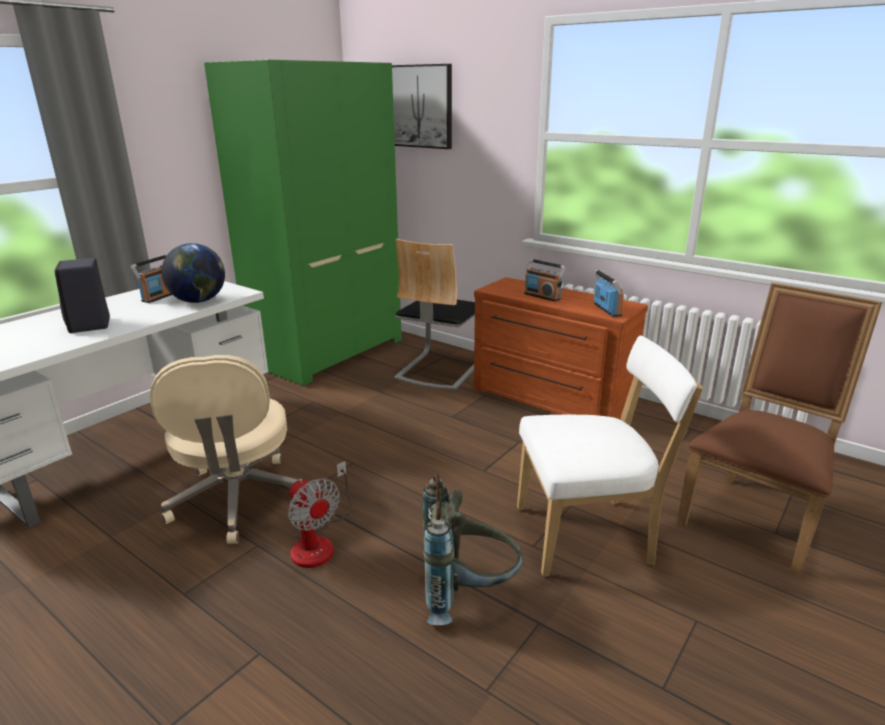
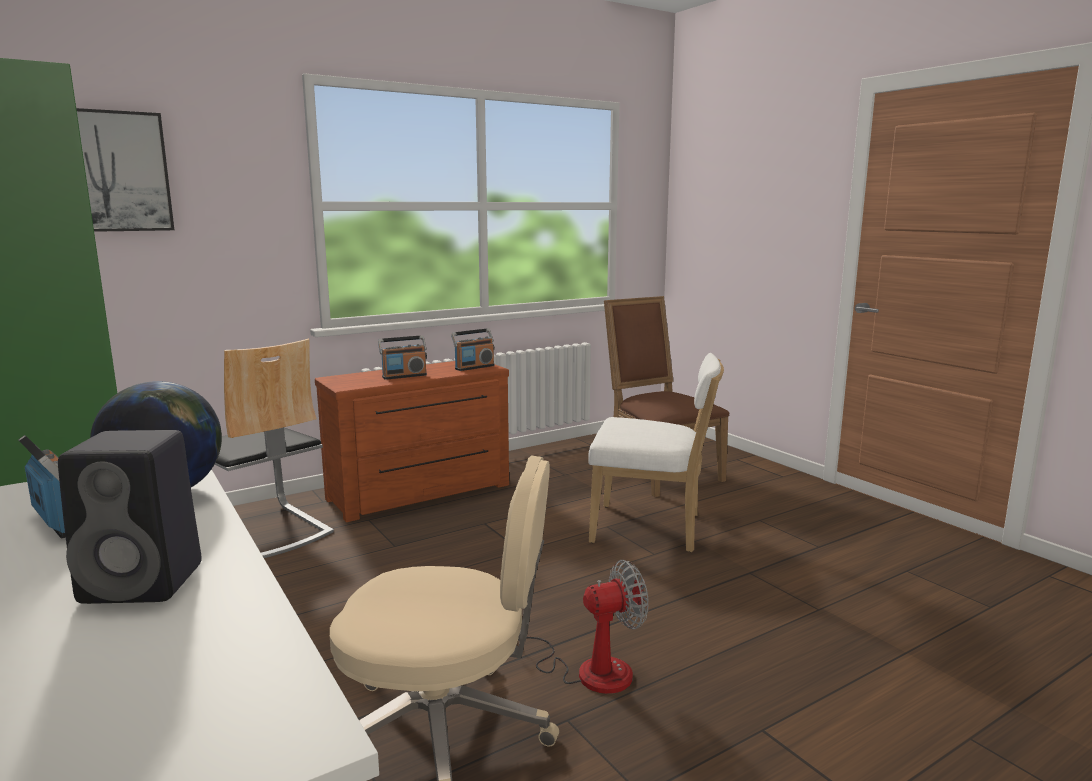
camera: 70 degrees left, 10 degrees down
grey backpack [422,474,523,625] -> none
white chair [517,336,703,577] -> white chair turned 90 degrees clockwise [588,353,724,552]
radio [594,270,624,317] -> radio turned 135 degrees clockwise [451,328,495,371]

